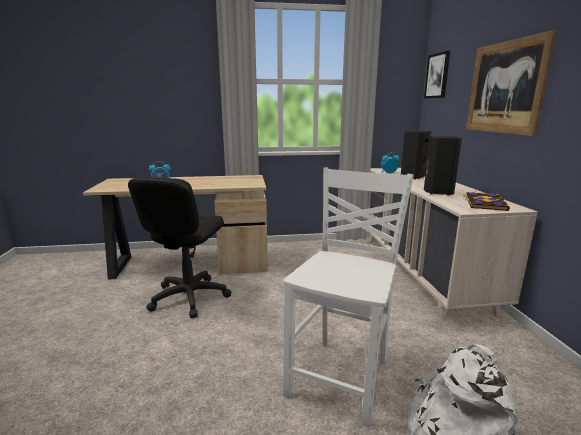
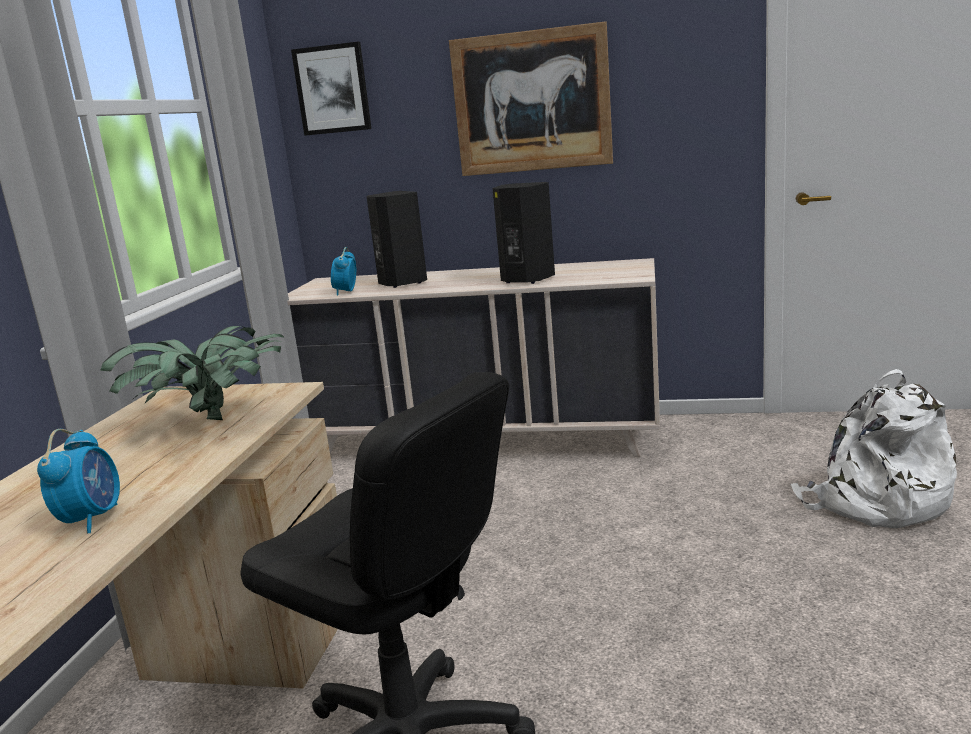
camera: 70 degrees left, 0 degrees up
white chair [283,168,414,427] -> none
book [463,192,510,211] -> none
none -> potted plant [100,326,285,420]

